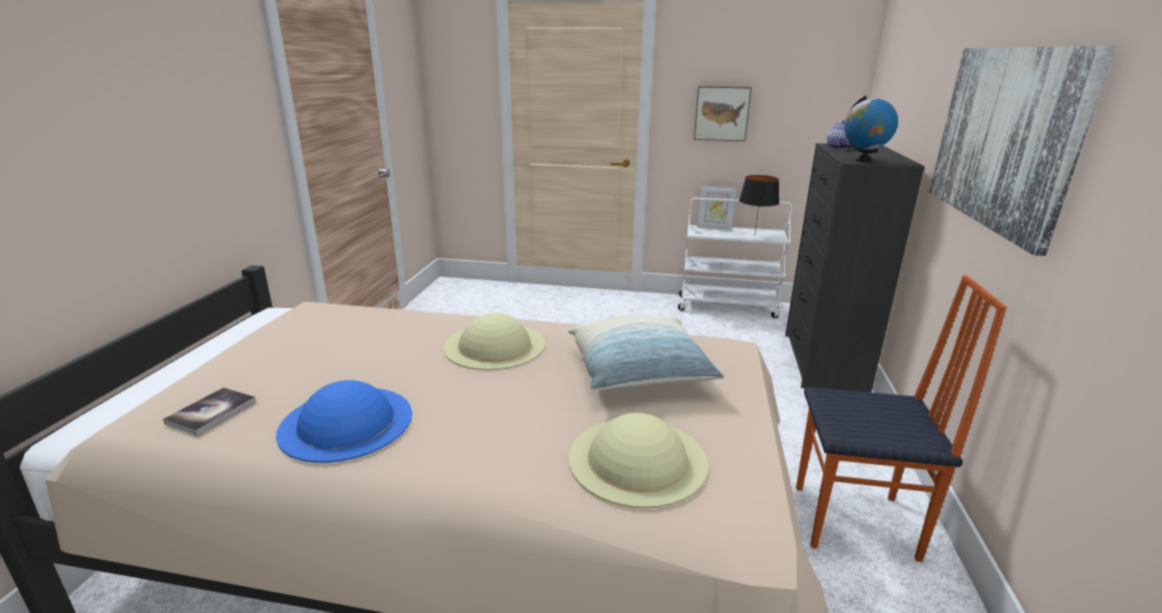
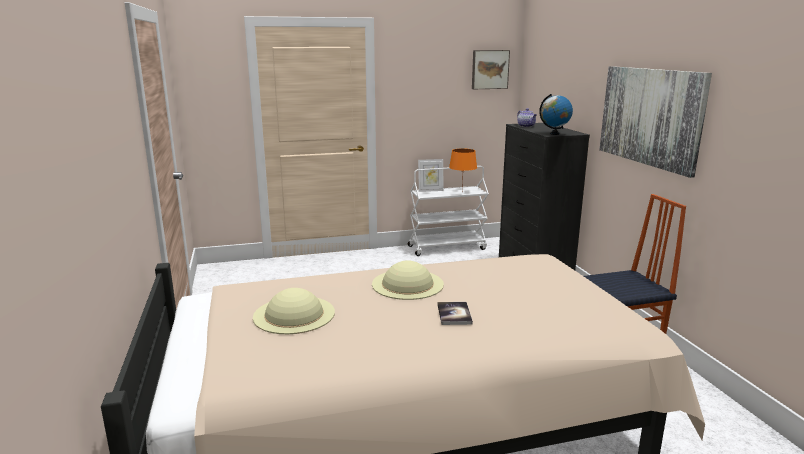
camera: 25 degrees left, 5 degrees down
book [163,387,256,436] -> book moved to [438,302,473,325]
blue hat [276,380,412,463] -> none
pillow [568,315,724,390] -> none
beige hat [568,413,708,508] -> beige hat moved to [253,288,335,334]
picture [694,86,752,141] -> picture moved to [472,50,510,89]
black table lamp [739,175,779,232] -> orange table lamp [449,149,477,191]

